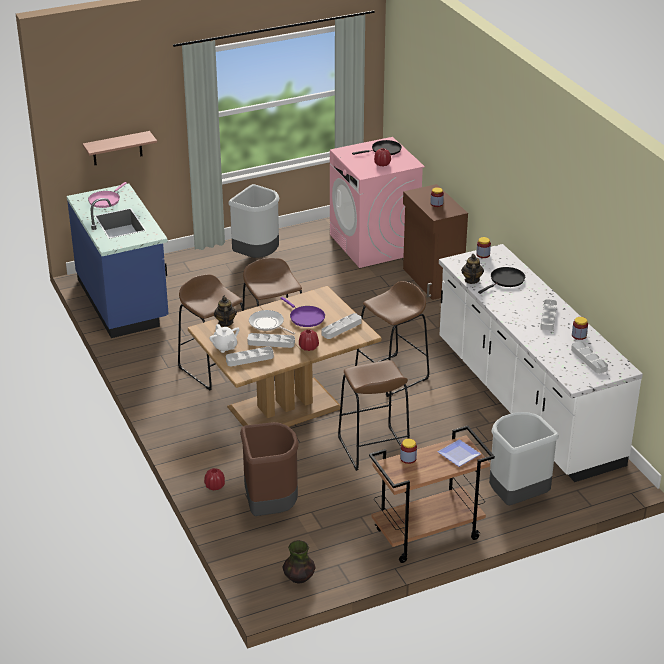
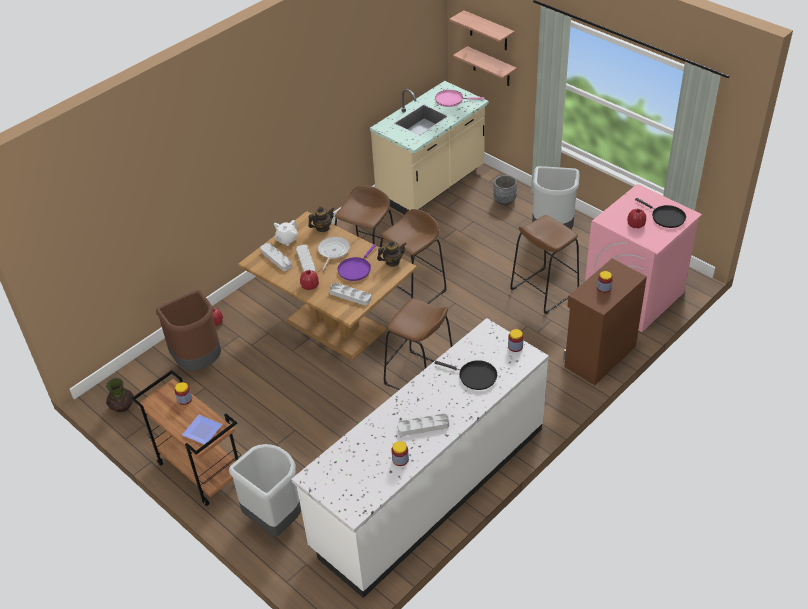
camera: 70 degrees right, 10 degrees up
blue counter [67,183,169,338] -> beige counter [370,81,489,215]
brown stool [338,360,410,471] -> brown stool moved to [510,215,579,314]
teapot [461,254,484,284] -> teapot moved to [377,240,406,267]
grey tray [571,341,608,374] -> none
none -> shelf [449,10,515,50]
none -> grey planter [493,175,517,206]

